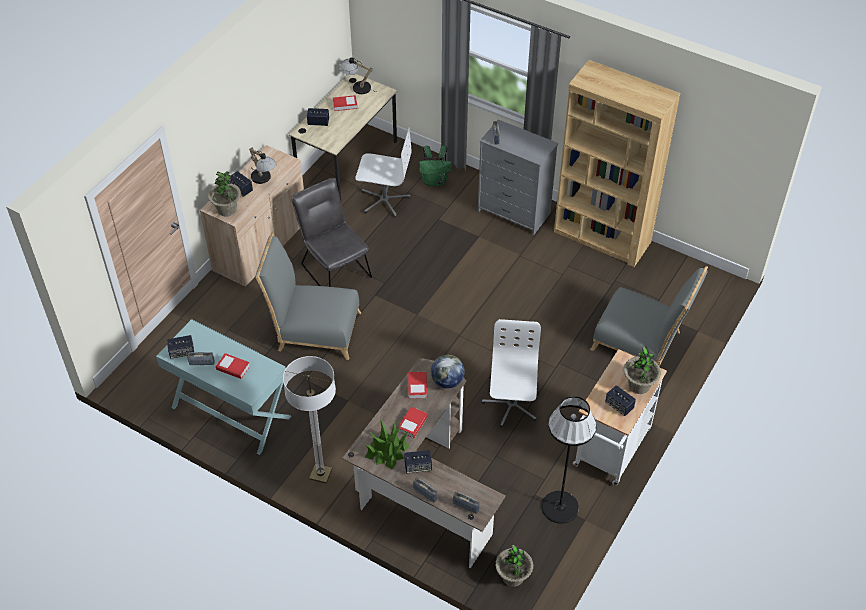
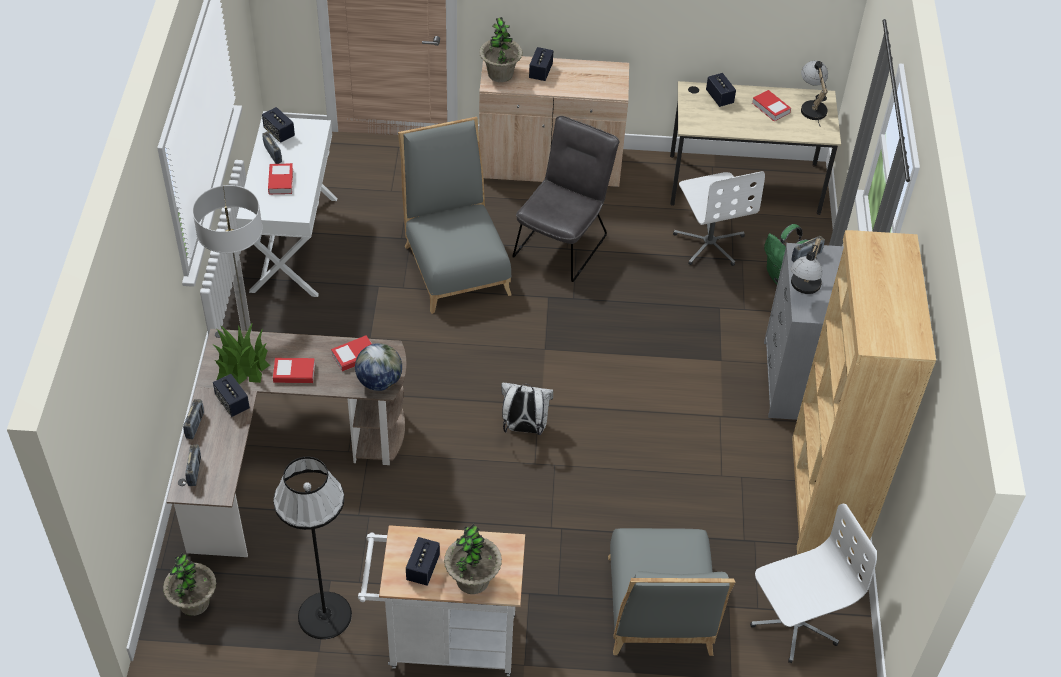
camera: 60 degrees right, 0 degrees up
turquoise console table [156,319,291,455] -> white console table [236,118,337,297]
table lamp [249,148,277,184] -> table lamp moved to [791,237,822,294]
white office chair [482,319,541,428] -> white office chair moved to [750,504,877,663]
none -> white backpack [501,383,553,435]

